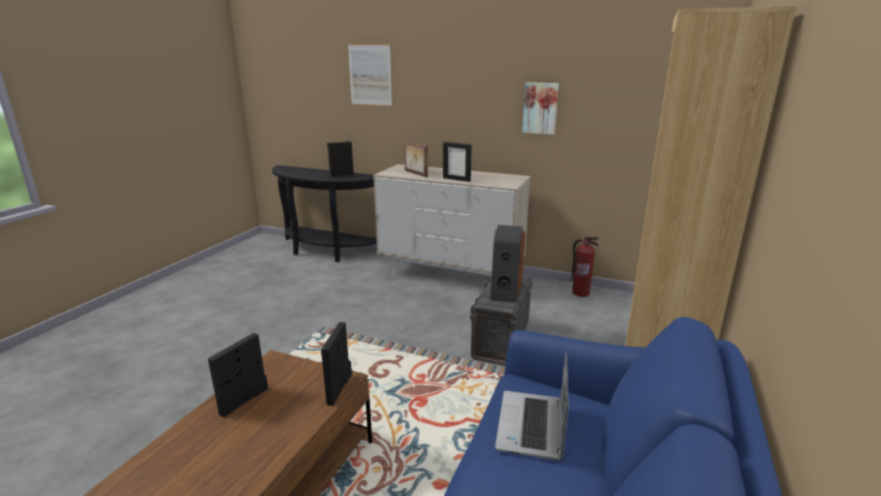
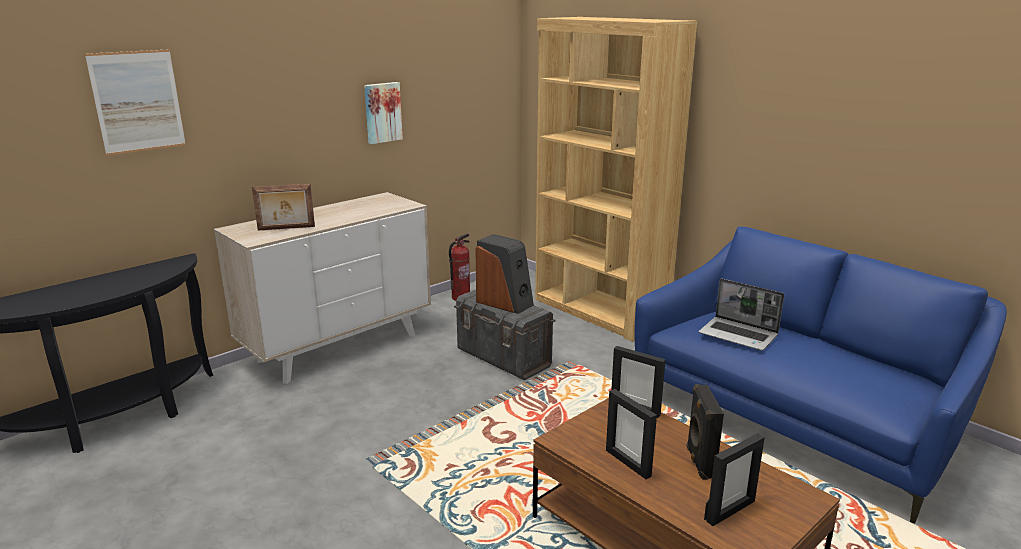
camera: 65 degrees left, 0 degrees up
black speaker [327,141,354,177] -> black speaker moved to [687,384,724,480]
picture frame [443,142,472,182] -> picture frame moved to [704,433,765,526]

